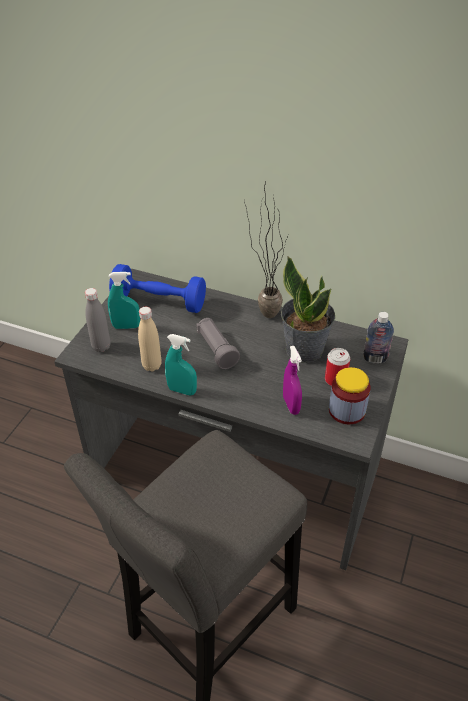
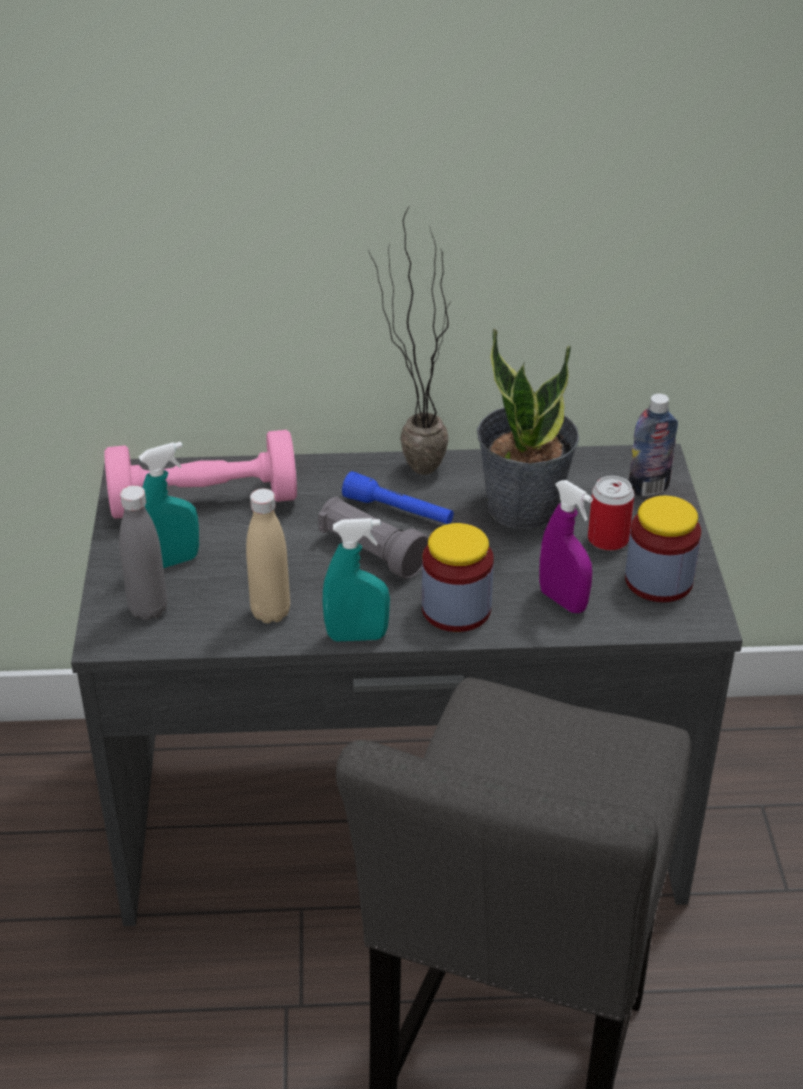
camera: 25 degrees left, 5 degrees down
blue dumbbell [109,264,206,313] -> pink dumbbell [104,430,297,519]
none -> blue flashlight [342,471,454,524]
none -> jar [422,523,494,632]

